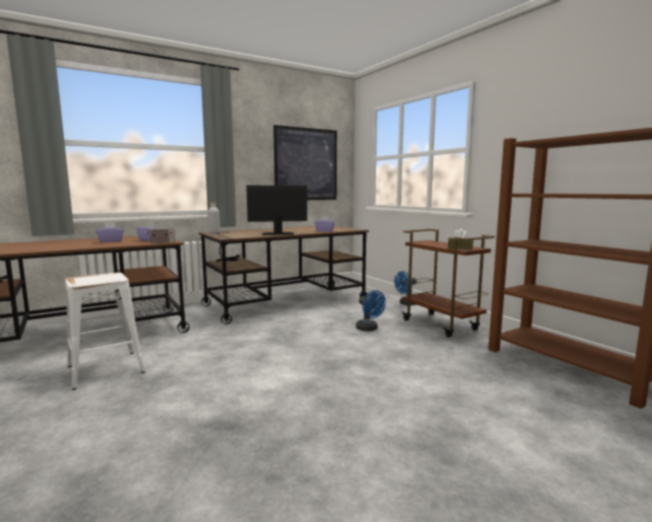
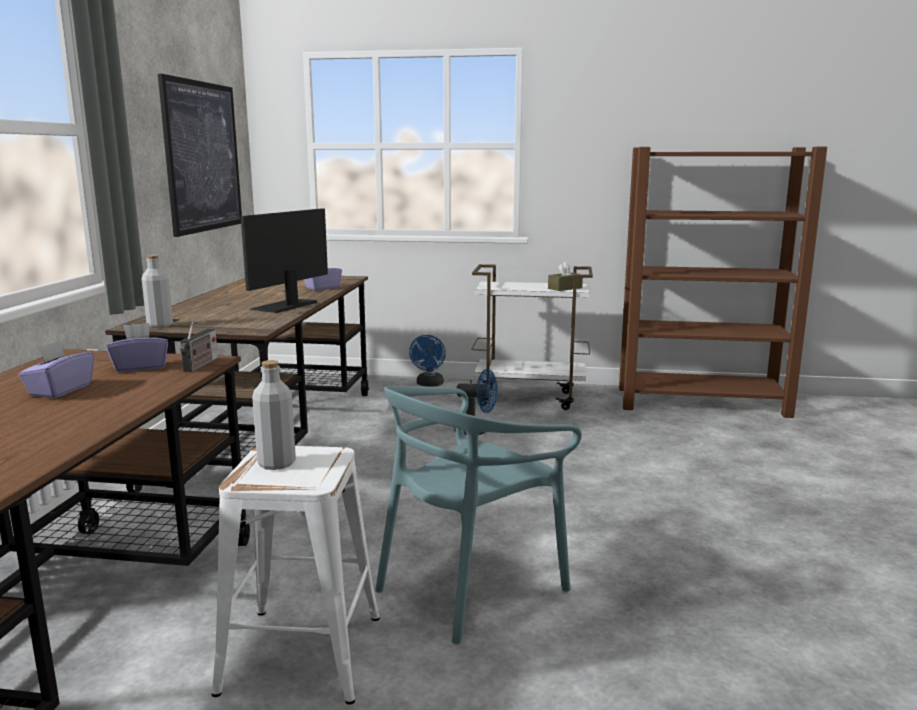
camera: 50 degrees left, 5 degrees up
brown cart [402,229,495,337] -> white cart [471,264,593,410]
none -> grey bottle [252,360,296,470]
none -> turquoise chair [375,386,582,644]

